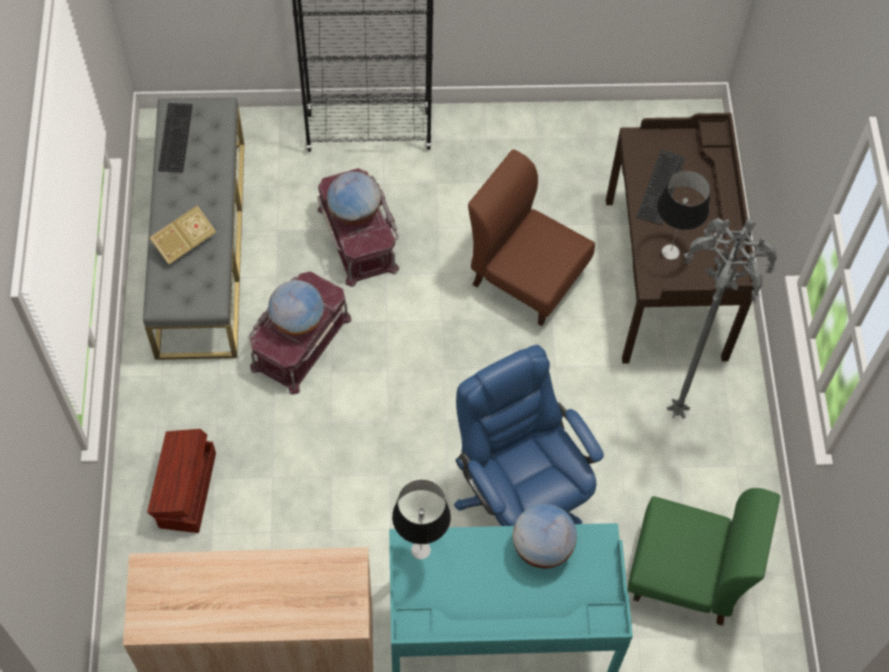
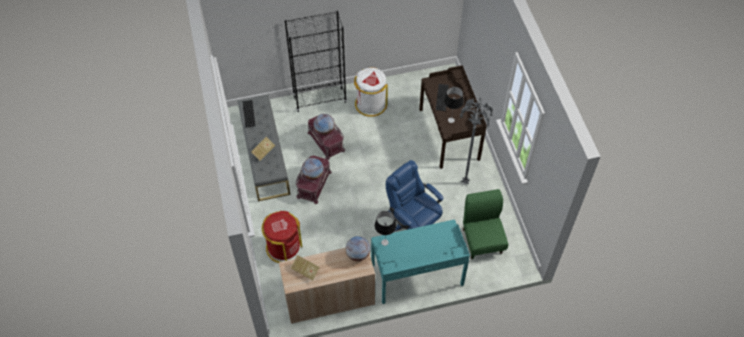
camera: 10 degrees left, 5 degrees down
brown storage box [147,429,216,533] -> red trash can [262,211,302,263]
brown chair [468,149,595,326] -> none
globe [513,504,577,568] -> globe moved to [345,236,370,261]
green chair [627,488,780,626] -> green chair turned 105 degrees counterclockwise [463,189,508,259]
none -> book [291,255,320,280]
none -> white trash can [354,67,388,117]

